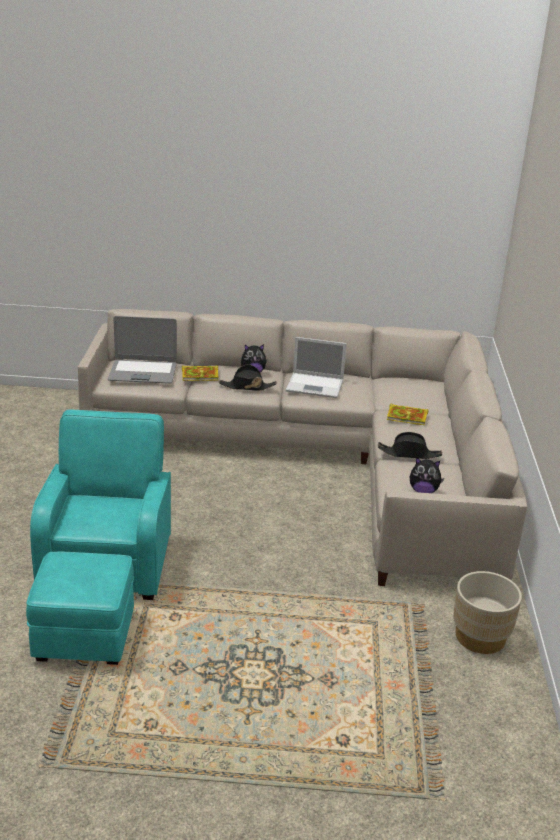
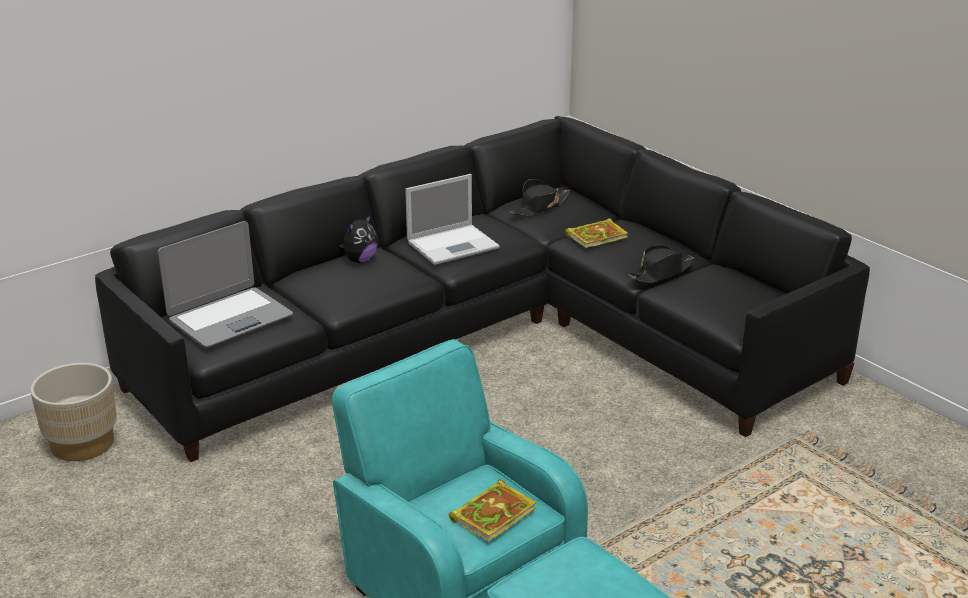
camera: 40 degrees left, 0 degrees up
beige sofa [78,309,527,586] -> black sofa [95,116,870,462]
book [182,365,219,381] -> book moved to [449,479,537,542]
black hat [219,364,277,391] -> black hat moved to [509,179,570,216]
plush toy [410,457,444,493] -> none
beige planter [453,571,522,654] -> beige planter moved to [30,363,117,461]

